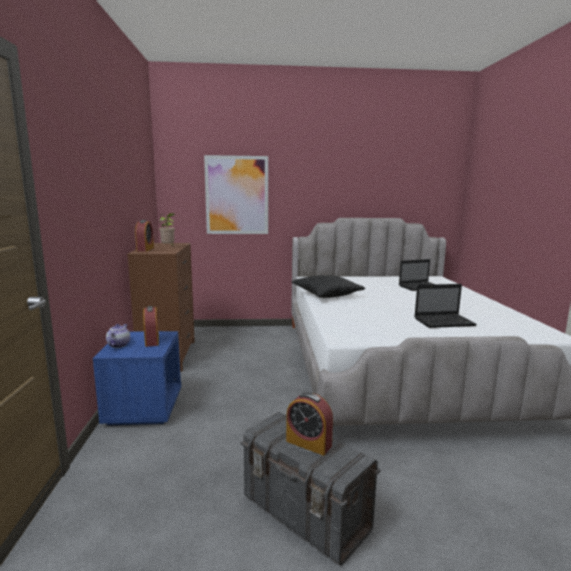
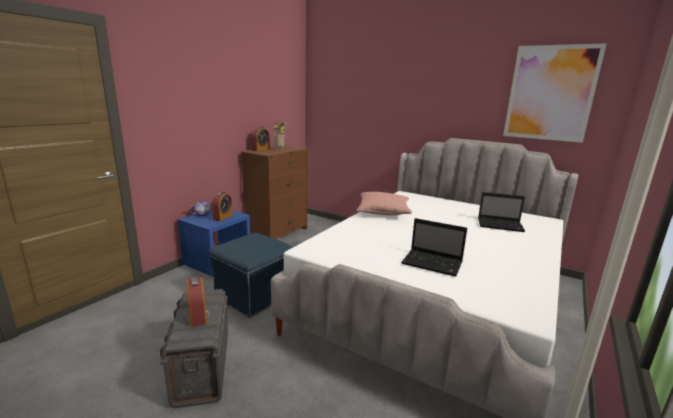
camera: 35 degrees right, 5 degrees up
picture [204,155,268,234] -> picture moved to [503,43,607,143]
black pillow [292,275,365,298] -> pink pillow [356,192,412,216]
none -> blue ottoman [209,233,293,318]

